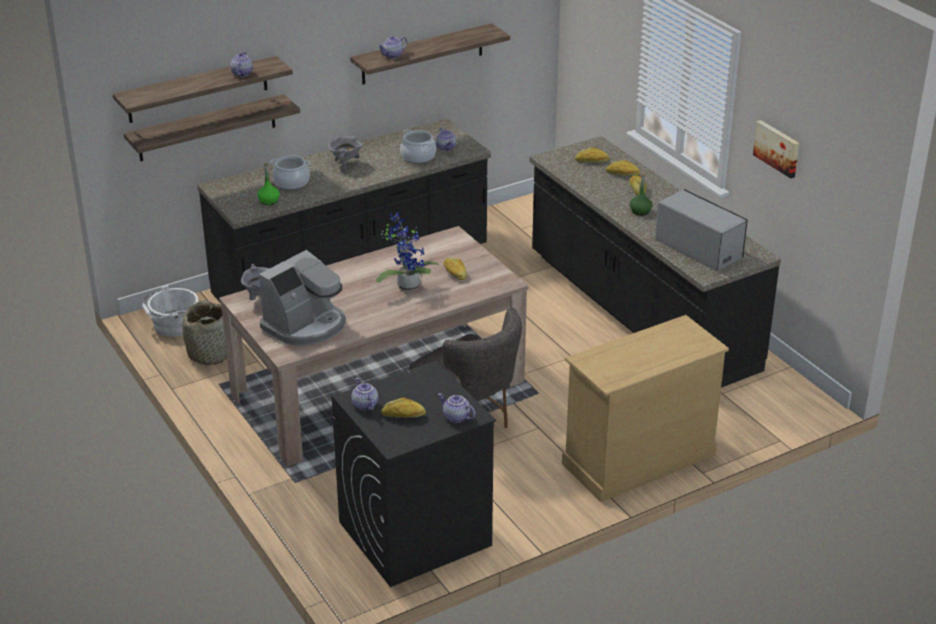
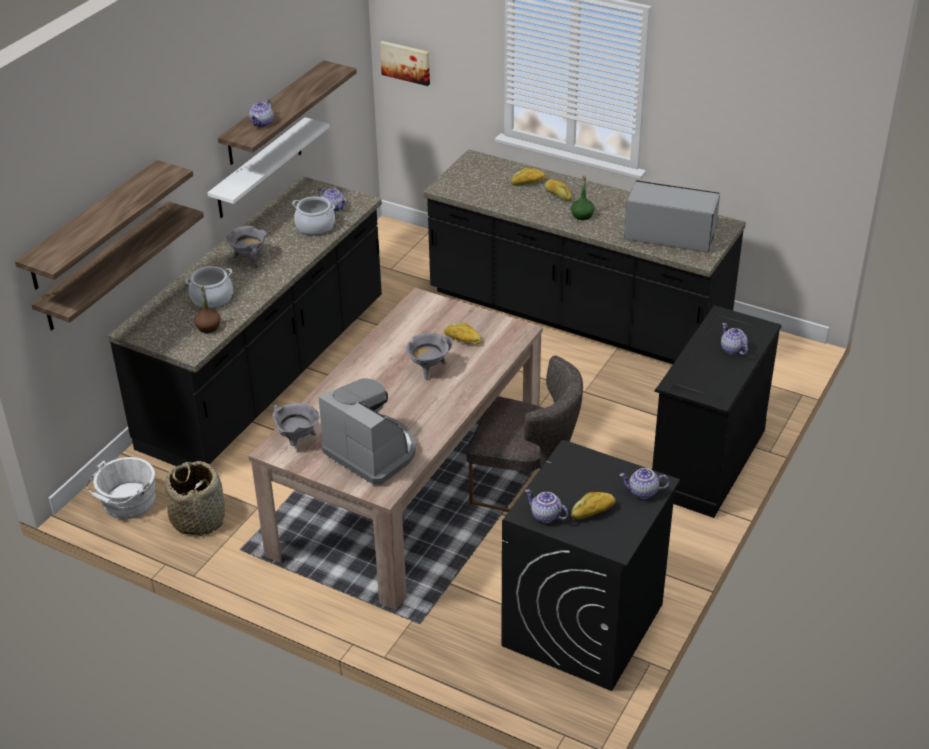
camera: 30 degrees left, 5 degrees up
teapot [230,51,253,77] -> teapot moved to [721,323,748,355]
green bottle [257,163,280,205] -> brown bottle [194,285,221,333]
coffee machine [259,250,346,346] -> coffee machine turned 60 degrees counterclockwise [318,378,416,485]
potted plant [376,211,439,291] -> grey cooking pot [406,333,452,380]
beige dresser [562,315,729,502] -> black dresser [652,305,781,518]
bread [575,147,609,162] -> none
picture [753,120,799,179] -> picture moved to [380,41,430,86]
none -> white shelf [207,117,330,218]

